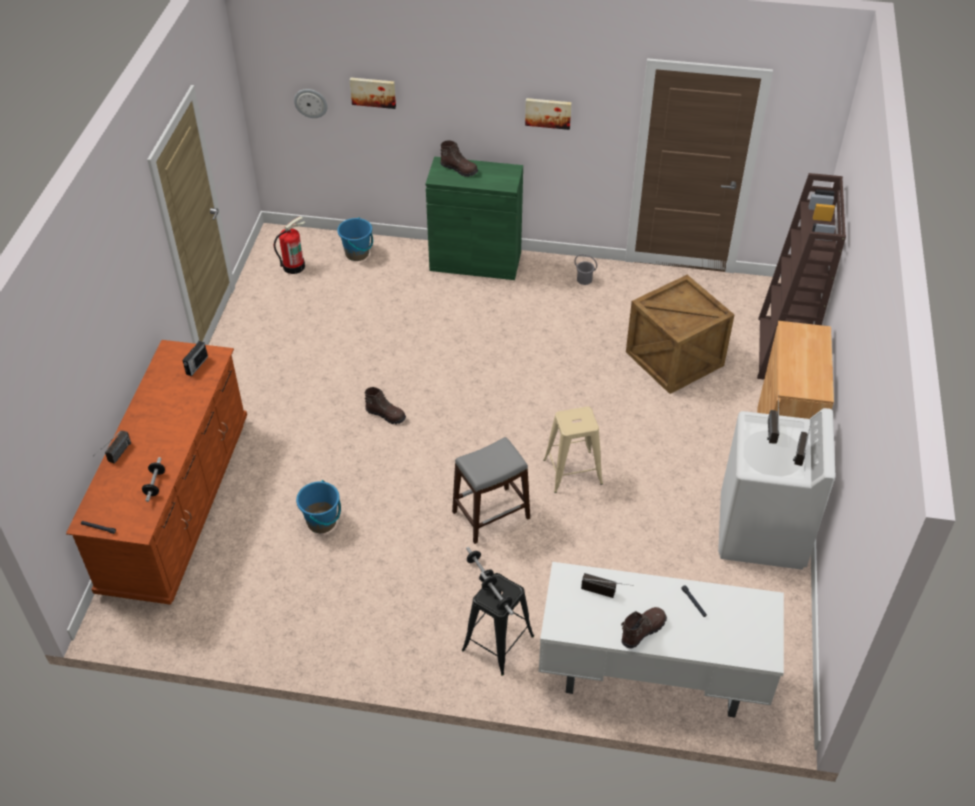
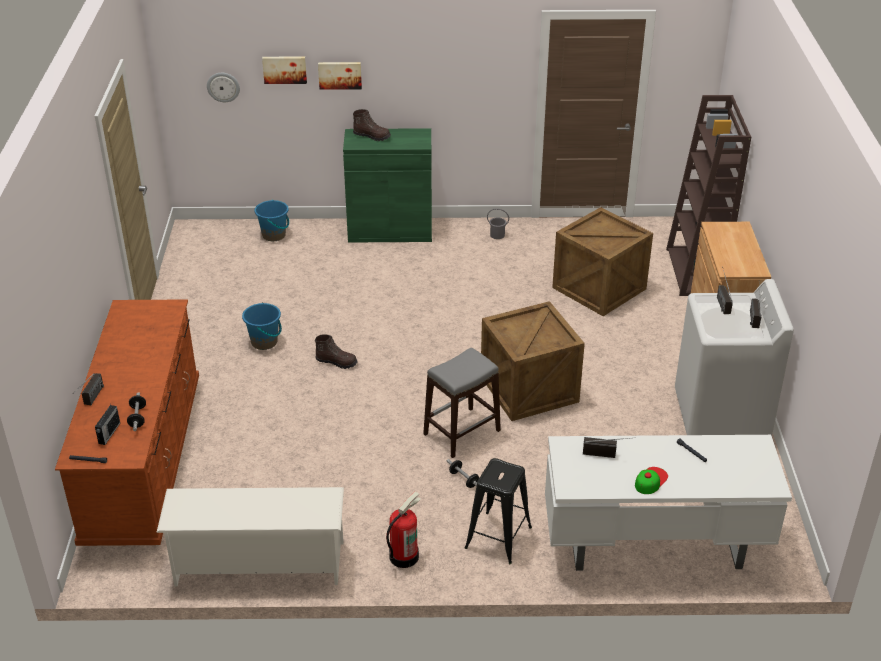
camera: 10 degrees left, 10 degrees down
radio [182,341,208,376] -> radio moved to [95,405,120,445]
fire extinguisher [274,216,305,274] -> fire extinguisher moved to [386,492,421,568]
blue bucket [296,480,341,533] -> blue bucket moved to [242,302,282,350]
dumbbell [480,572,514,615] -> none
picture [525,98,572,130] -> picture moved to [318,62,362,90]
beige stool [543,406,603,493] -> crate [481,301,585,421]
brown boot [621,607,667,649] -> cap [635,467,668,494]
none -> white shoe rack [156,487,344,586]

